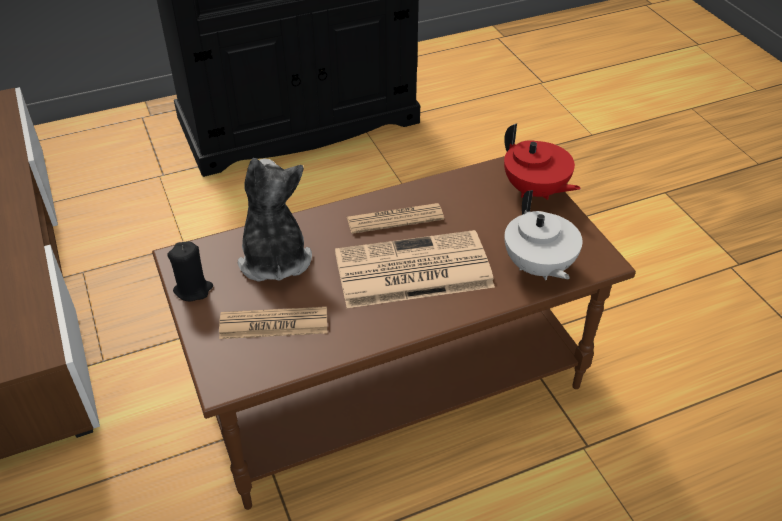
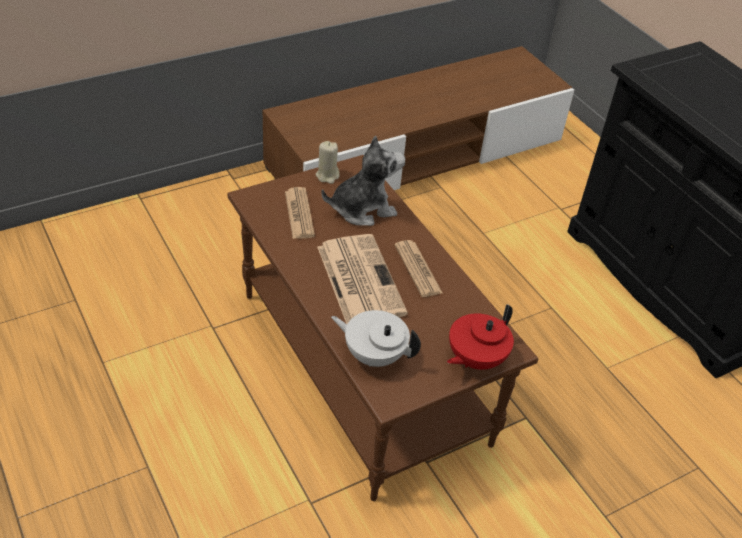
camera: 80 degrees right, 0 degrees up
black candle [167,242,213,302] -> beige candle [316,141,340,184]
white teapot [505,190,583,280] -> white teapot turned 45 degrees clockwise [331,310,421,367]

